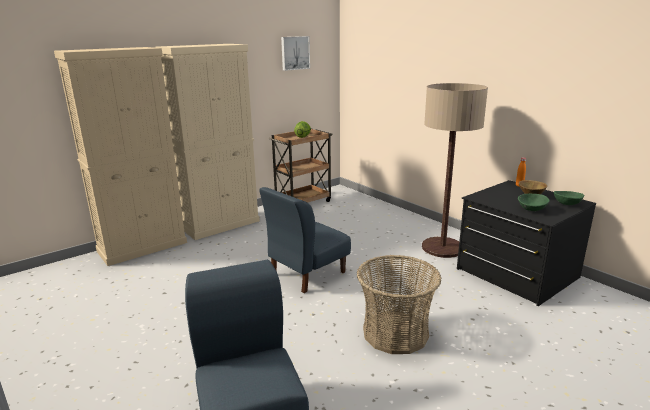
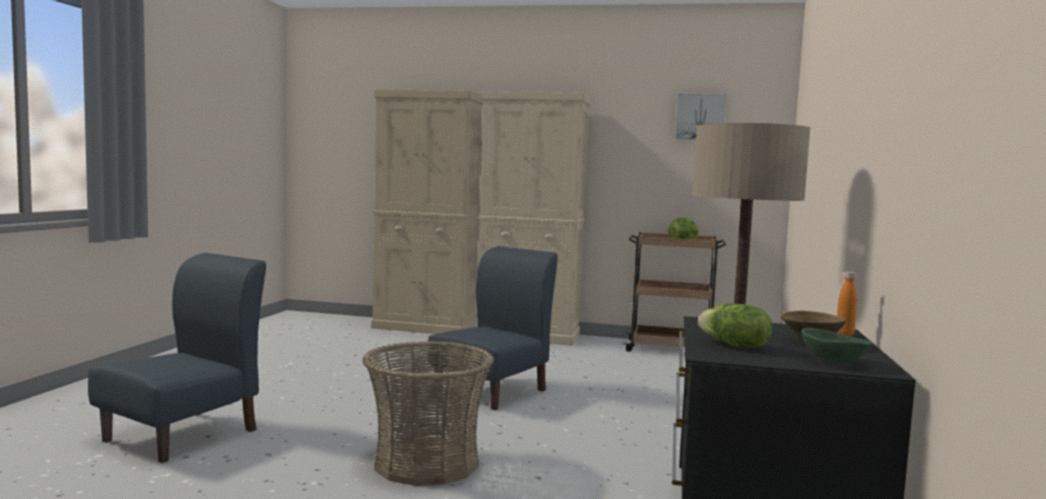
camera: 50 degrees right, 15 degrees down
blue chair [259,187,351,293] -> blue chair turned 120 degrees clockwise [427,246,558,410]
green bowl [518,194,550,211] -> lettuce [698,303,773,348]

